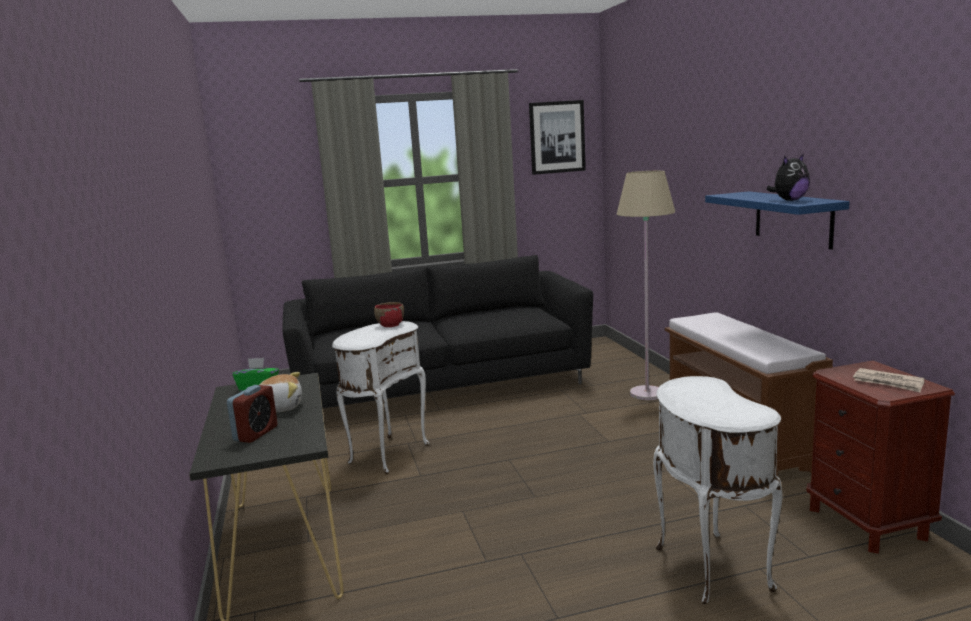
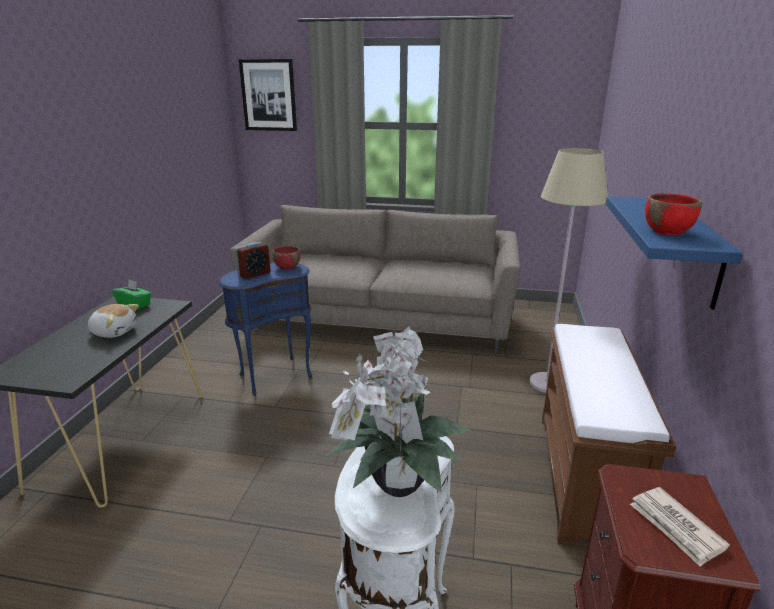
camera: 25 degrees right, 10 degrees up
alarm clock [227,385,278,443] -> alarm clock moved to [235,242,271,279]
black sofa [282,255,593,409] -> beige sofa [230,205,520,352]
white side table [332,321,429,474] -> blue side table [219,263,312,396]
picture [529,100,586,175] -> picture moved to [239,59,297,131]
plush toy [766,154,810,201] -> red bowl [645,193,702,235]
none -> potted plant [326,326,471,497]

